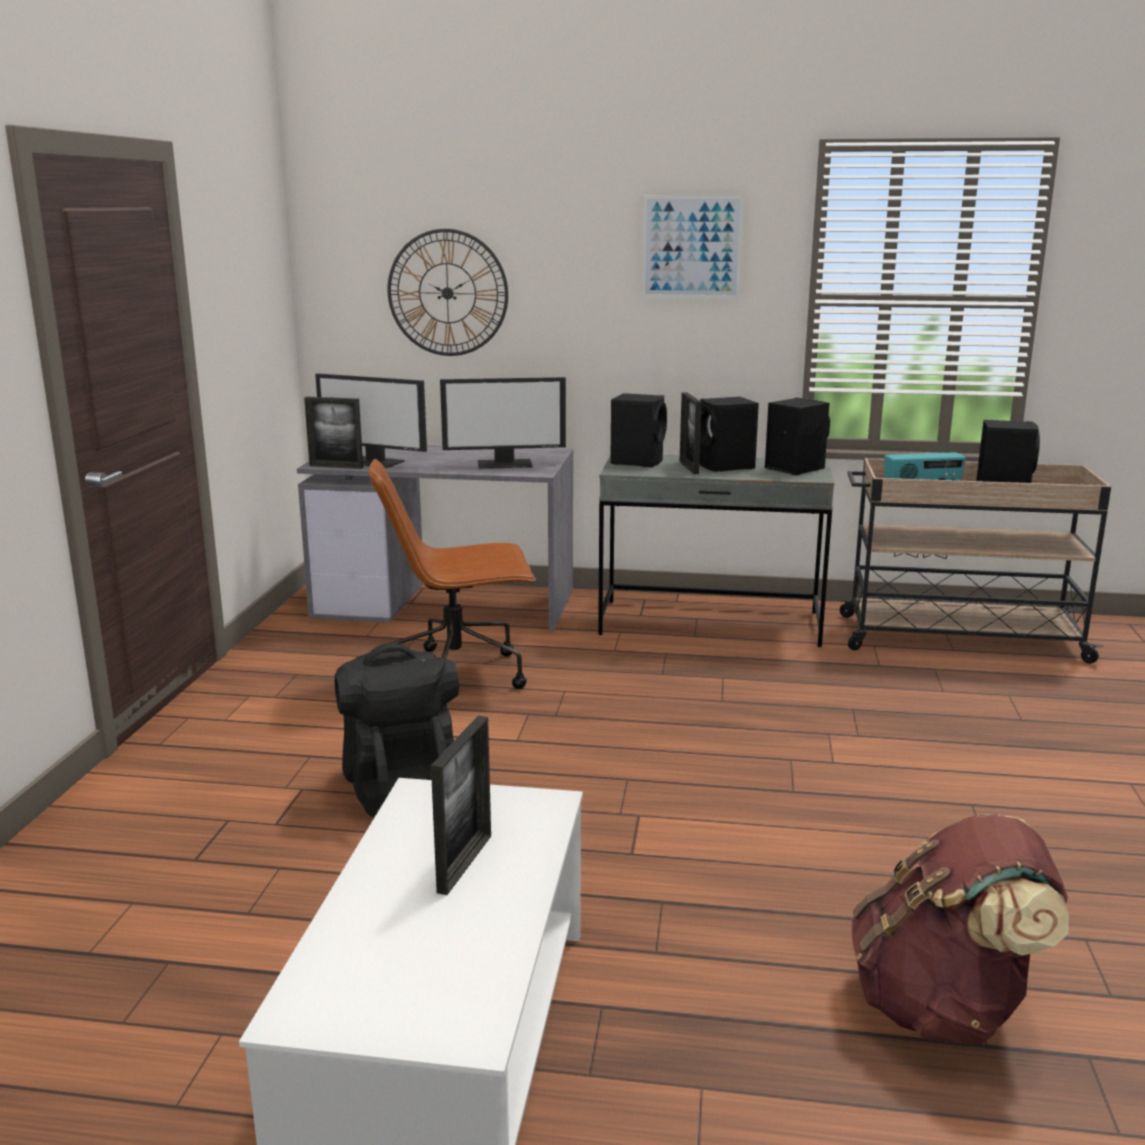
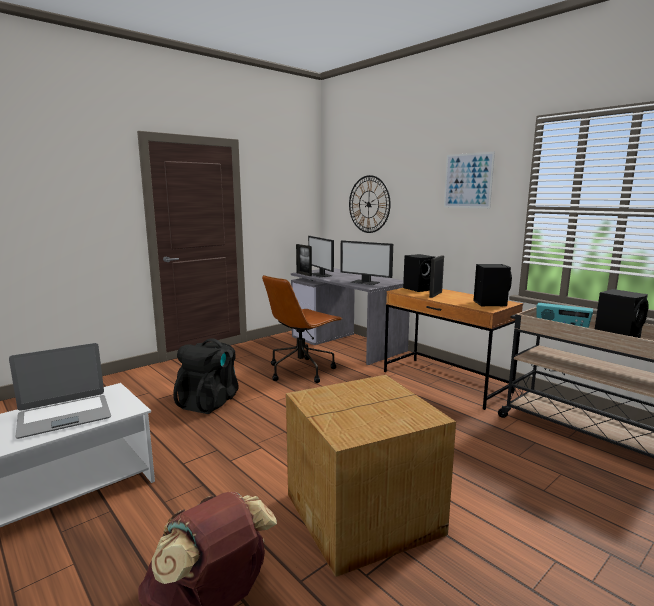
camera: 40 degrees right, 5 degrees down
brown office chair [369,459,536,689] -> brown office chair turned 75 degrees counterclockwise [262,275,342,383]
picture frame [431,716,491,895] -> laptop [9,343,111,439]
grey desk [598,455,834,647] -> brown desk [384,288,523,410]
black speaker [699,397,759,472] -> none
none -> cardboard box [286,375,456,577]

